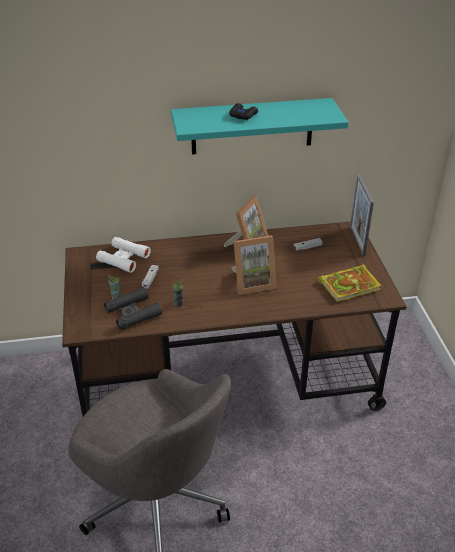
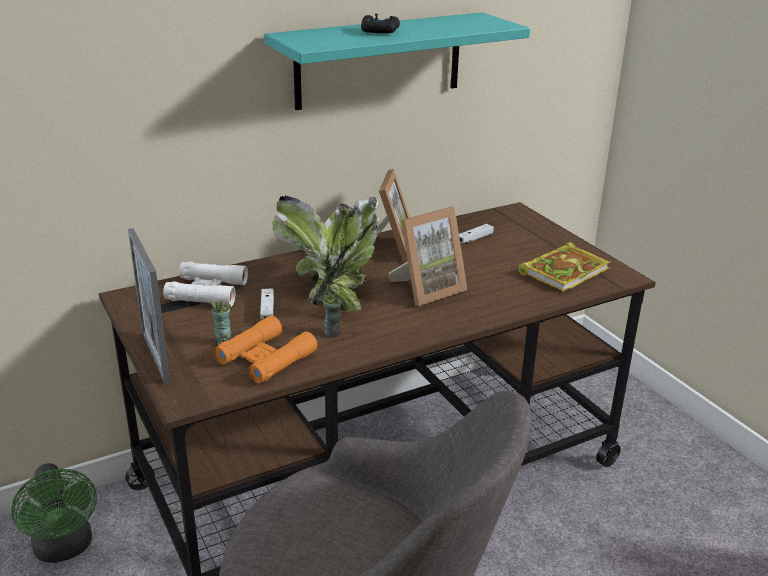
camera: 20 degrees left, 10 degrees down
black binoculars [104,287,162,330] -> orange binoculars [213,315,318,383]
picture frame [350,174,374,256] -> picture frame moved to [128,228,170,384]
none -> green fan [11,463,97,563]
none -> potted plant [272,195,382,312]

